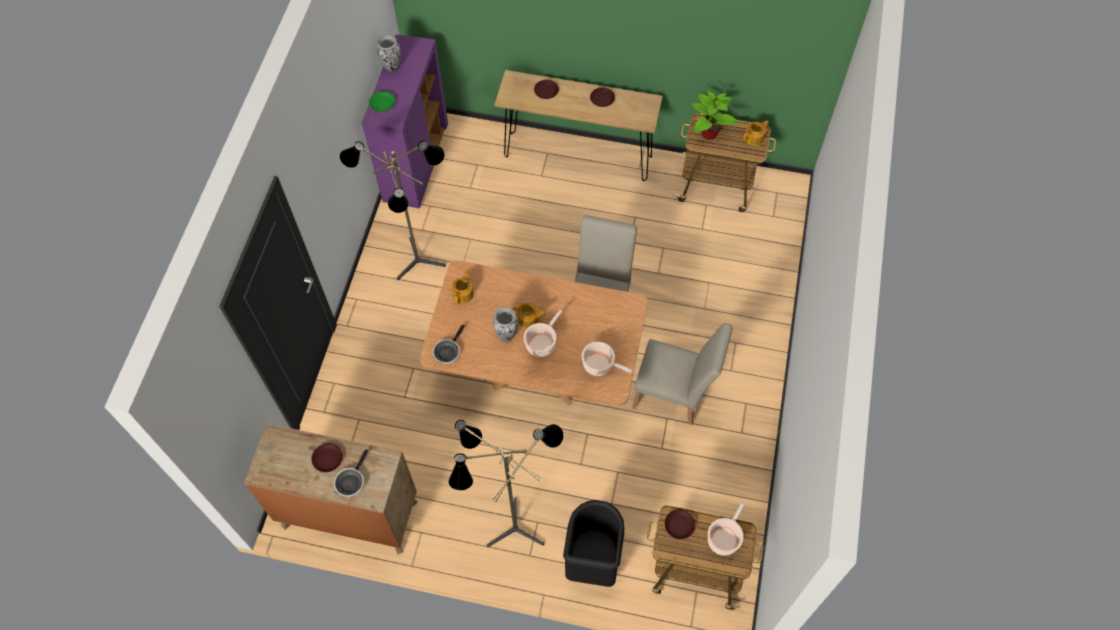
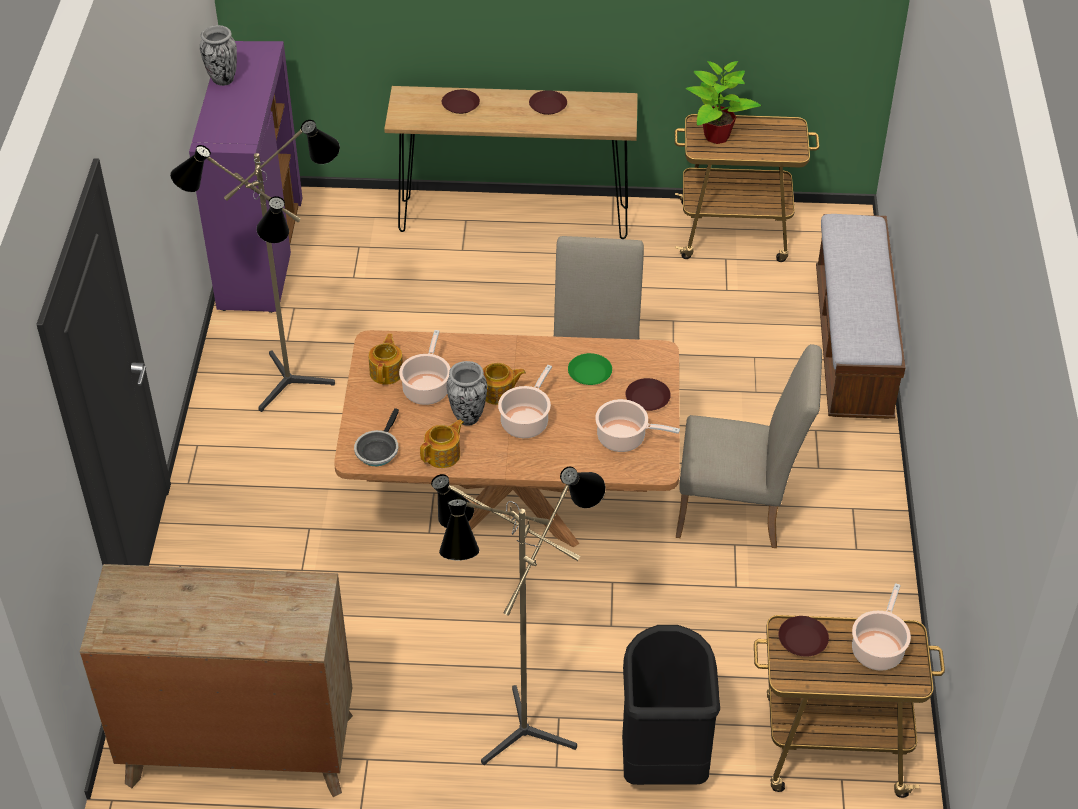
camera: 10 degrees left, 15 degrees down
brown plate [312,443,343,472] -> brown plate moved to [626,378,671,411]
frying pan [334,449,368,497] -> none
green plate [369,91,395,112] -> green plate moved to [568,353,612,385]
teapot [743,120,769,146] -> teapot moved to [420,419,464,468]
none -> cooking pot [399,330,451,405]
none -> bench [816,214,905,419]

